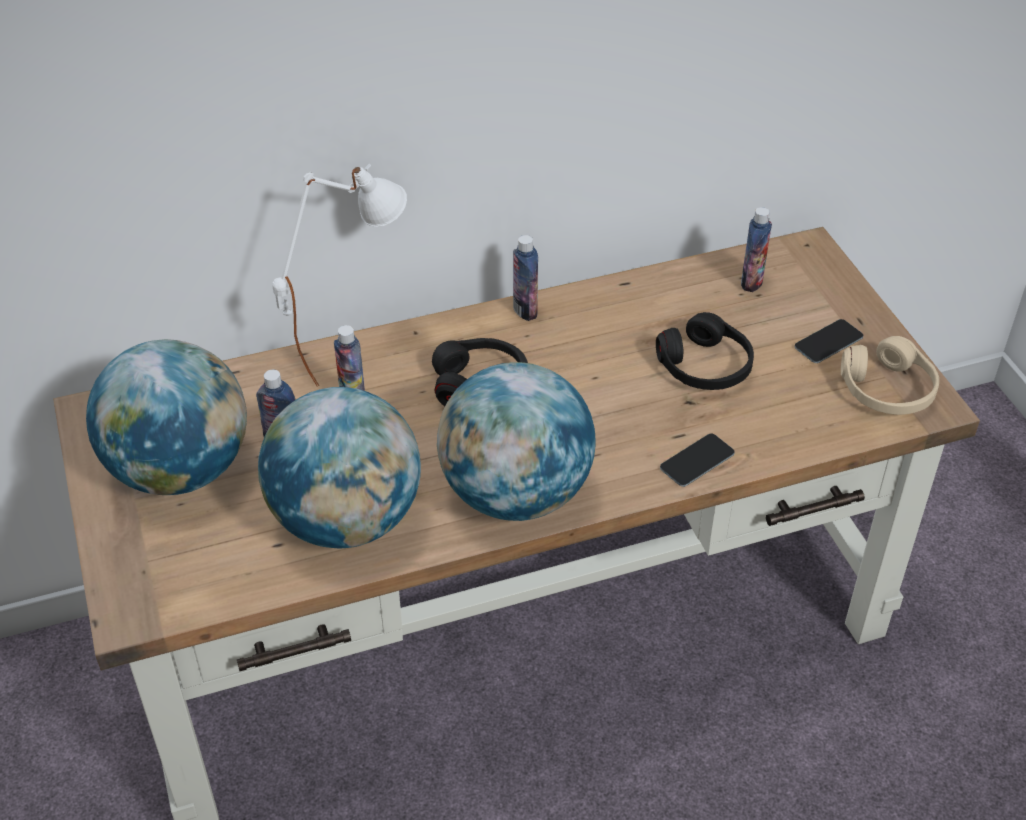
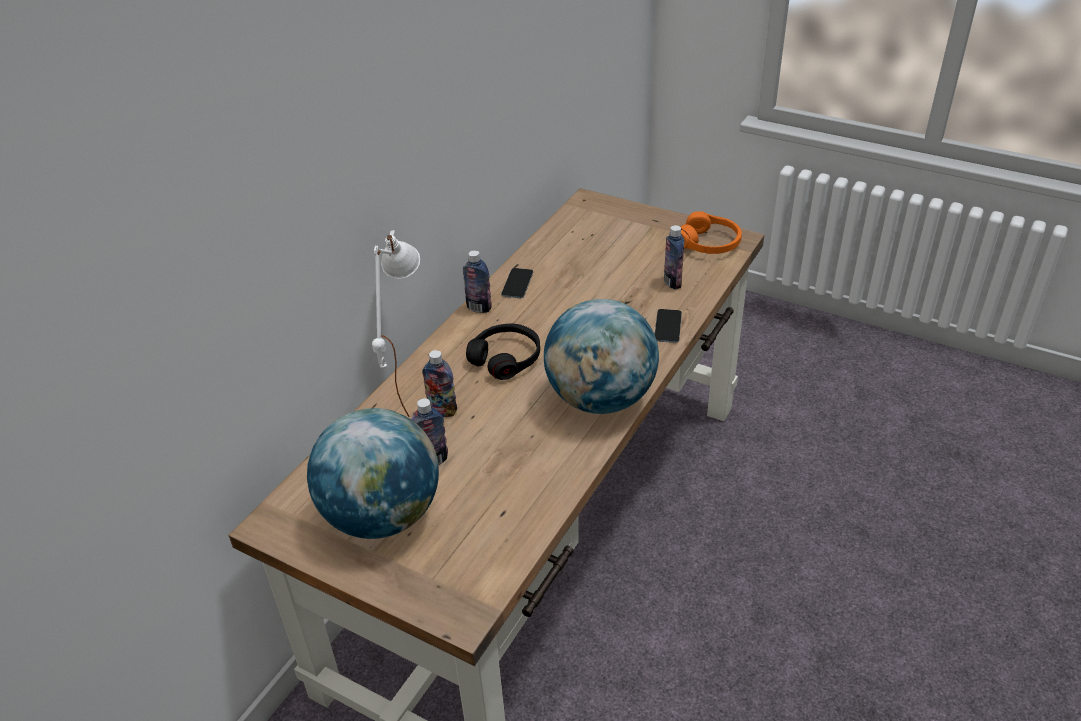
camera: 40 degrees left, 5 degrees down
globe [258,387,421,548] -> none
black headphones [656,312,754,390] -> none
bottle [741,207,772,292] -> bottle moved to [664,225,684,290]
phone [794,319,863,363] -> phone moved to [501,268,533,298]
beige headphones [841,336,939,415] -> orange headphones [681,211,742,254]

